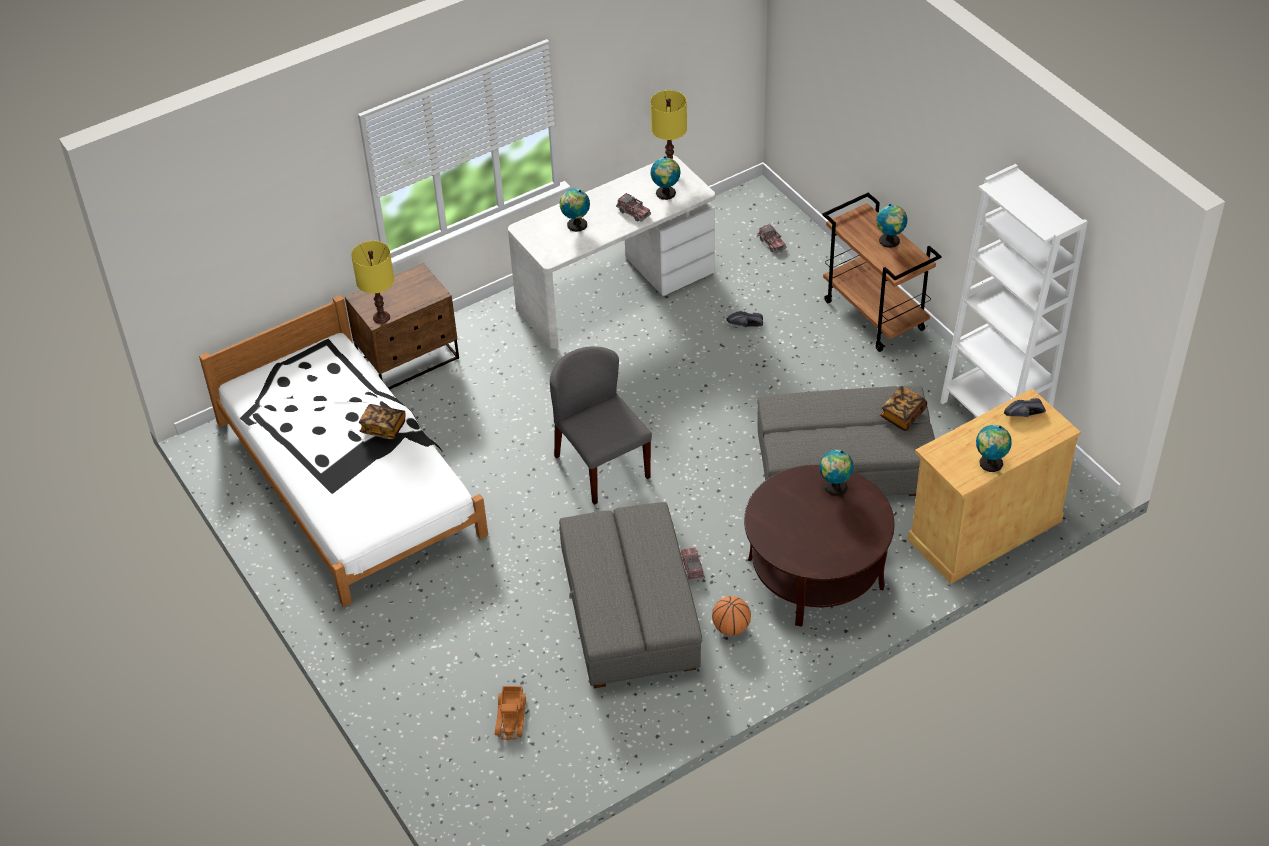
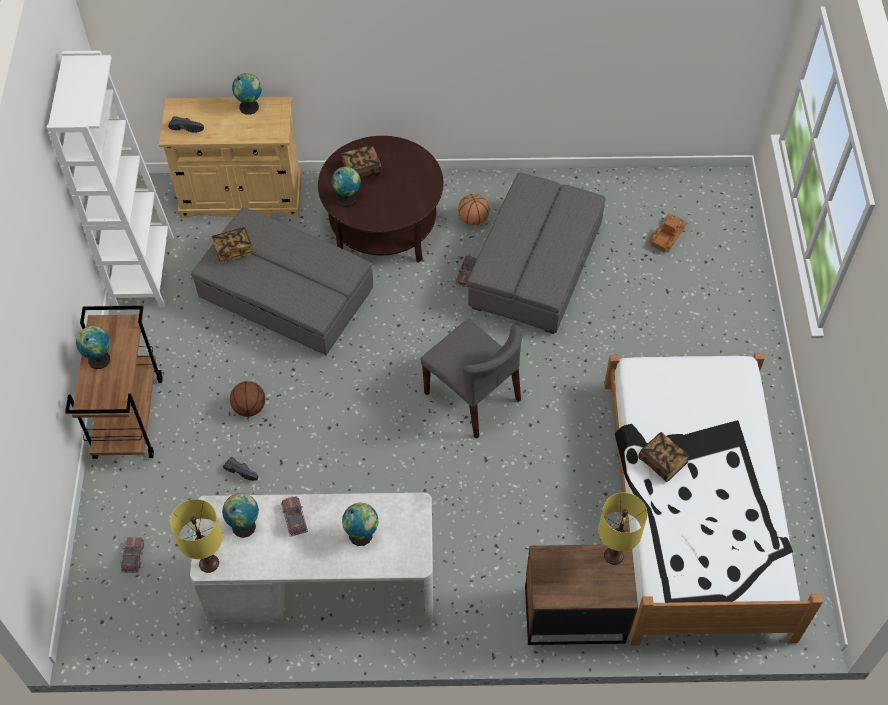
camera: 150 degrees left, 10 degrees up
grey chair [550,346,652,505] -> grey chair turned 45 degrees counterclockwise [421,319,523,439]
none -> basketball [230,381,265,417]
none -> book [341,145,381,179]

